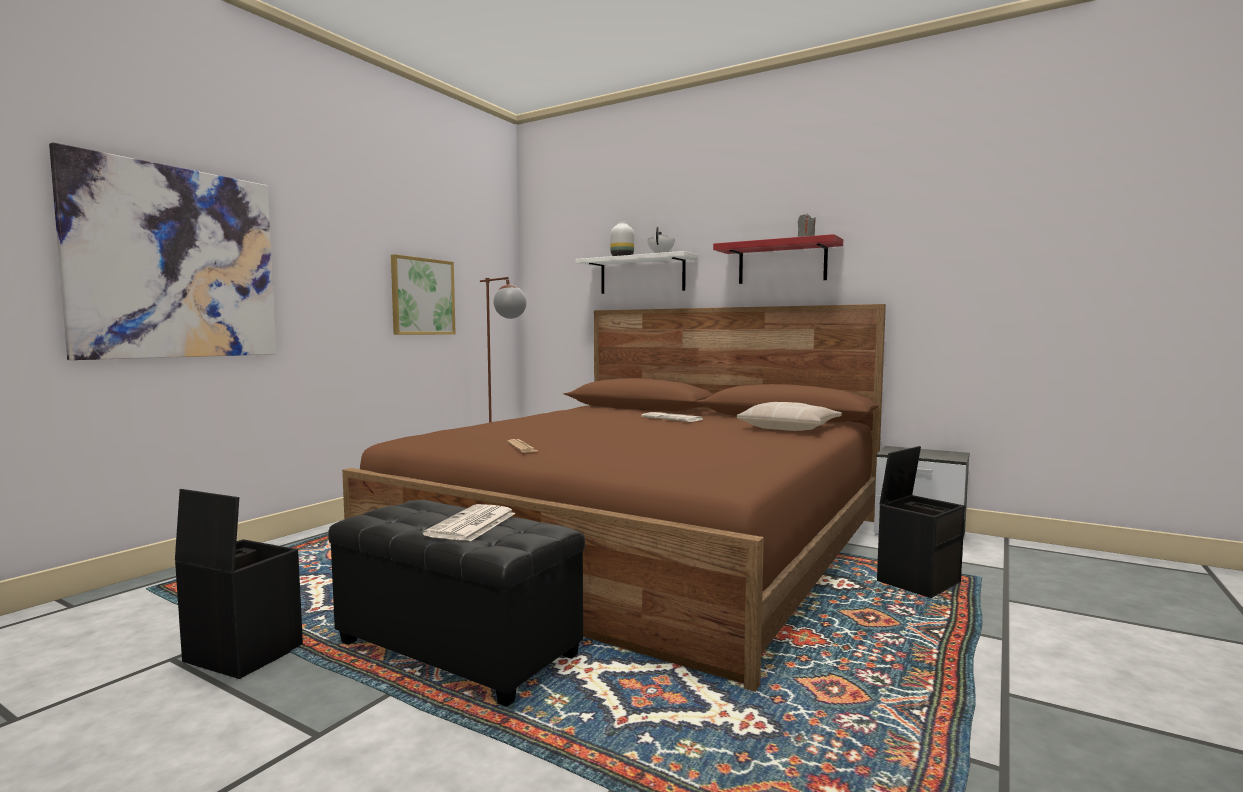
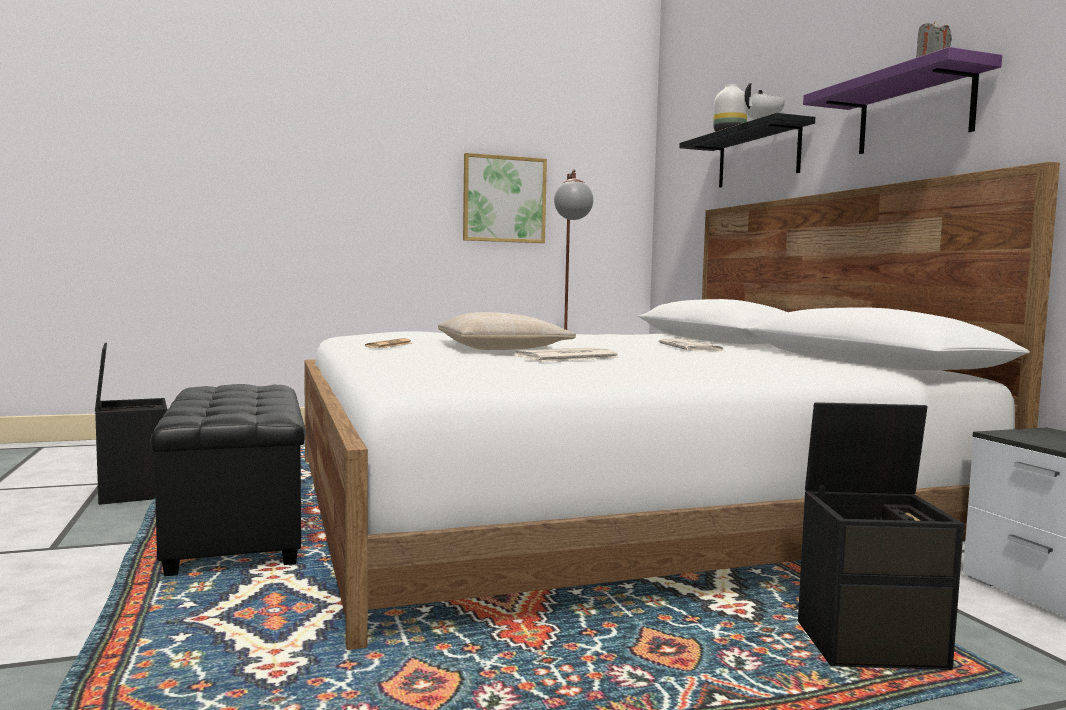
camera: 40 degrees right, 0 degrees up
picture [49,142,276,360] -> none
brown bed [342,304,886,692] -> white bed [304,162,1060,650]
newspaper [422,504,516,541] -> newspaper moved to [514,347,620,362]
white shelf [576,251,698,294] -> black shelf [679,113,815,188]
red shelf [713,234,843,284] -> purple shelf [803,47,1002,154]
beige pillow [737,402,842,431] -> beige pillow moved to [438,312,576,350]

